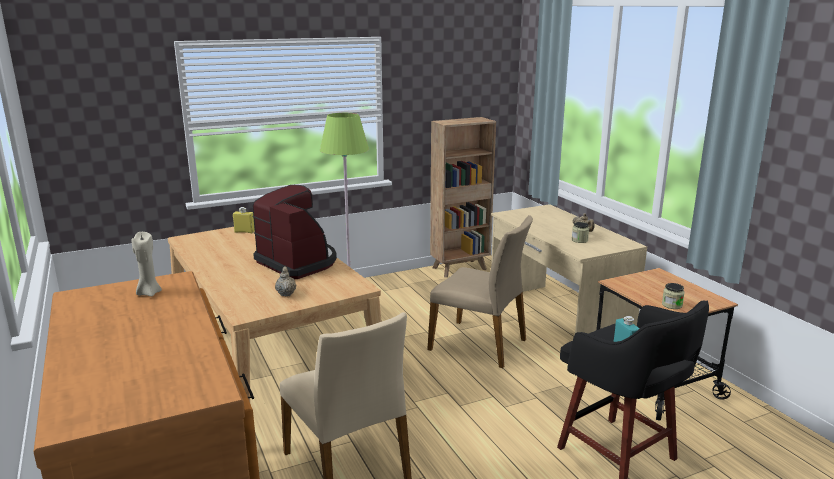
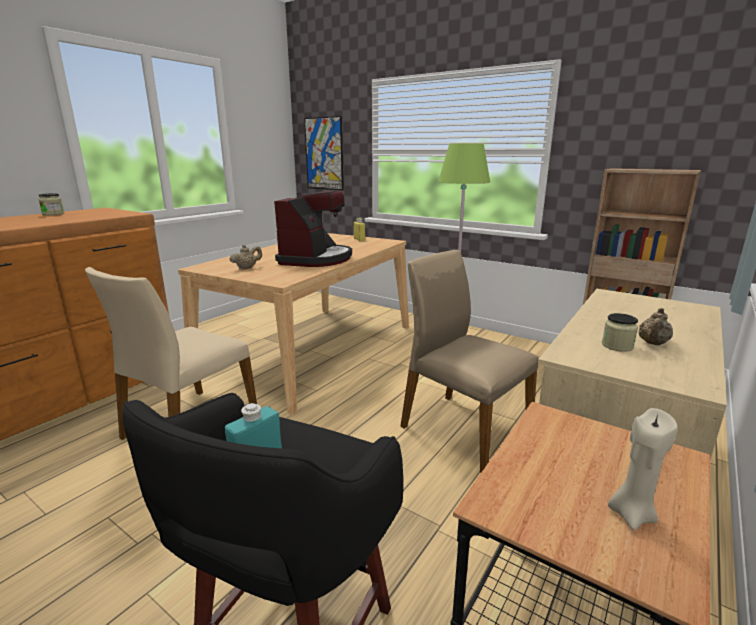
camera: 60 degrees right, 0 degrees up
beige candle [132,232,162,296] -> beige candle moved to [608,408,678,530]
beige chair [427,215,533,368] -> beige chair turned 135 degrees clockwise [400,250,539,472]
jar [662,283,685,309] -> jar moved to [39,193,64,216]
none -> picture [304,116,344,190]

